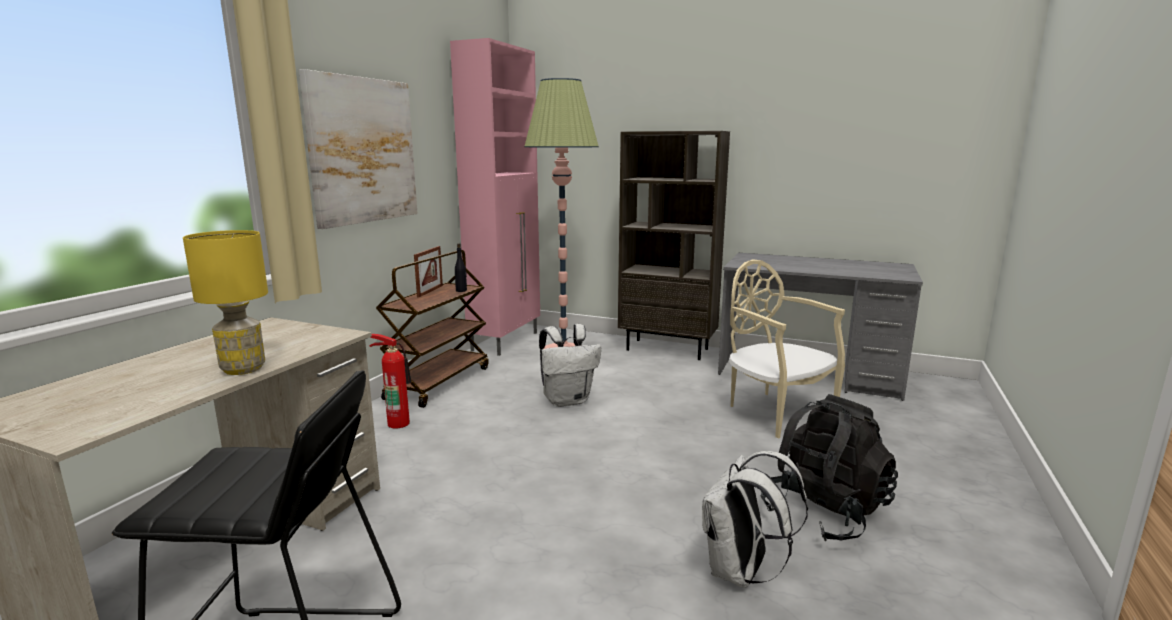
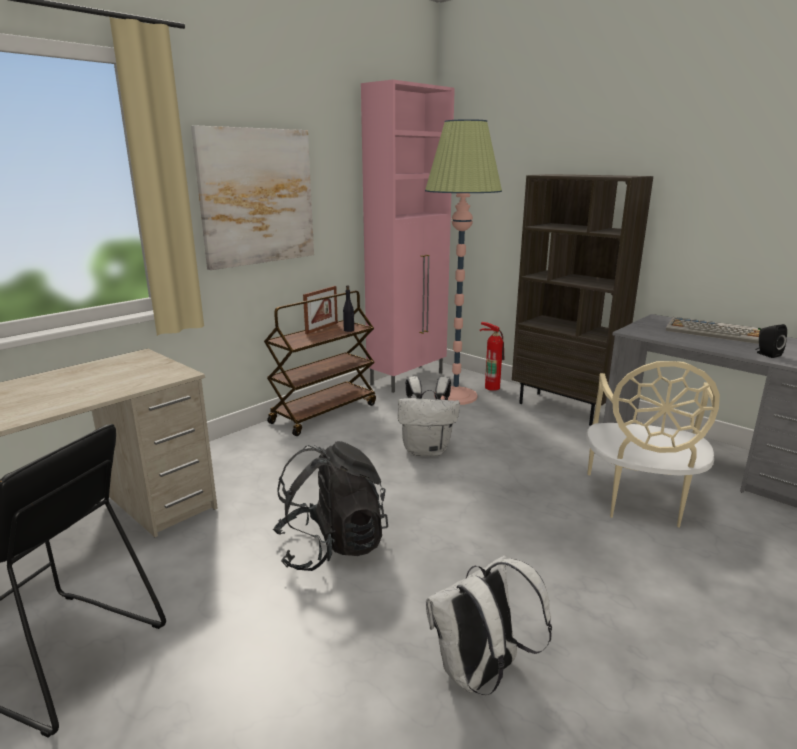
camera: 20 degrees right, 5 degrees up
yellow table lamp [183,230,268,375] -> none
fire extinguisher [369,334,412,429] -> fire extinguisher moved to [480,322,504,391]
beige chair [729,259,845,438] -> beige chair turned 150 degrees counterclockwise [586,361,720,528]
black backpack [761,394,898,541] -> black backpack moved to [273,441,388,571]
none -> keyboard [666,317,761,344]
none -> black speaker [755,324,787,358]

